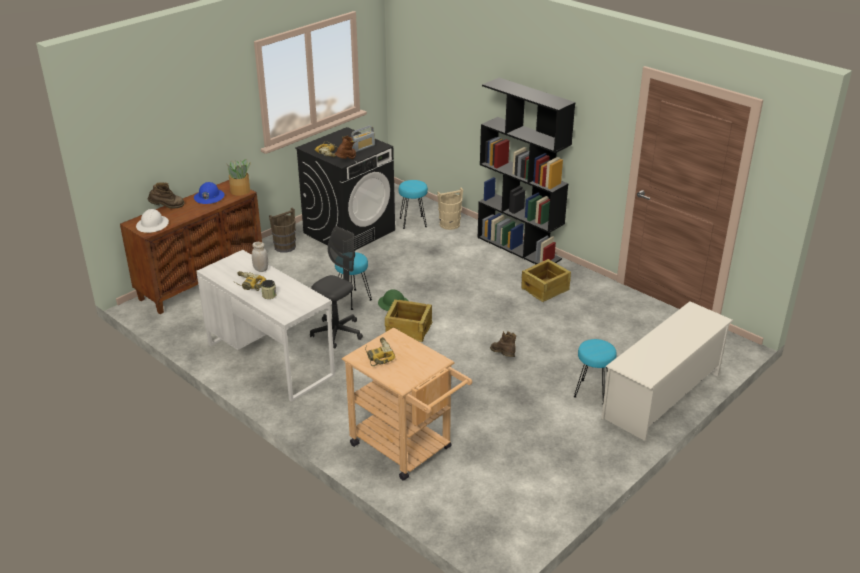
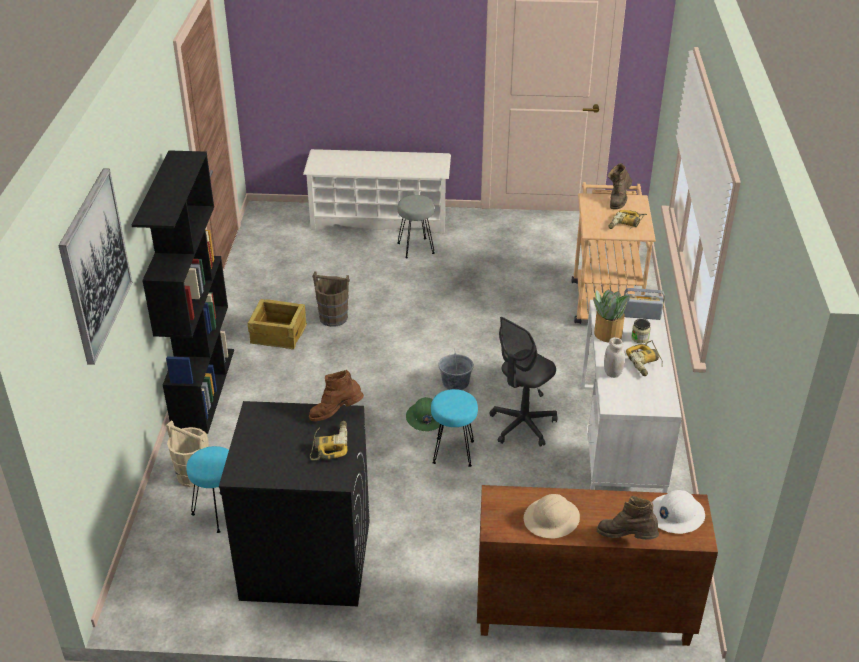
camera: 130 degrees left, 5 degrees up
blue hard hat [194,182,225,204] -> beige hard hat [524,494,580,538]
potted plant [227,159,251,195] -> potted plant moved to [593,289,630,343]
brown bucket [269,208,296,253] -> brown bucket moved to [312,271,350,327]
grey office chair [310,226,363,349] -> grey office chair turned 45 degrees counterclockwise [489,317,557,447]
radio [351,126,375,152] -> radio moved to [624,288,665,320]
crate [385,299,432,342] -> grey bucket [438,348,474,390]
brown boot [490,331,516,357] -> brown boot moved to [607,163,632,209]
turquoise stool [574,339,617,404] -> grey stool [397,195,435,258]
none -> picture [58,168,132,365]

